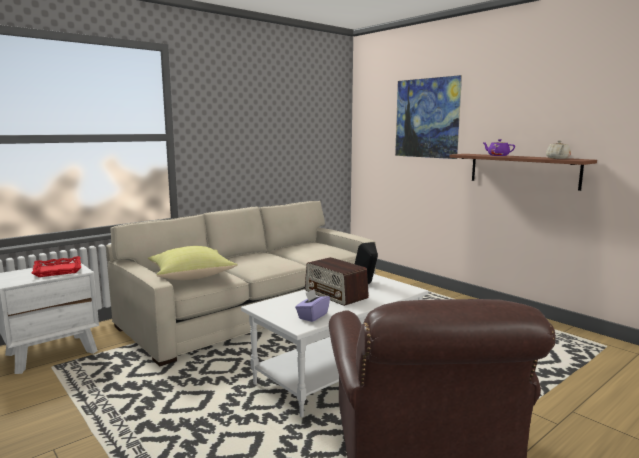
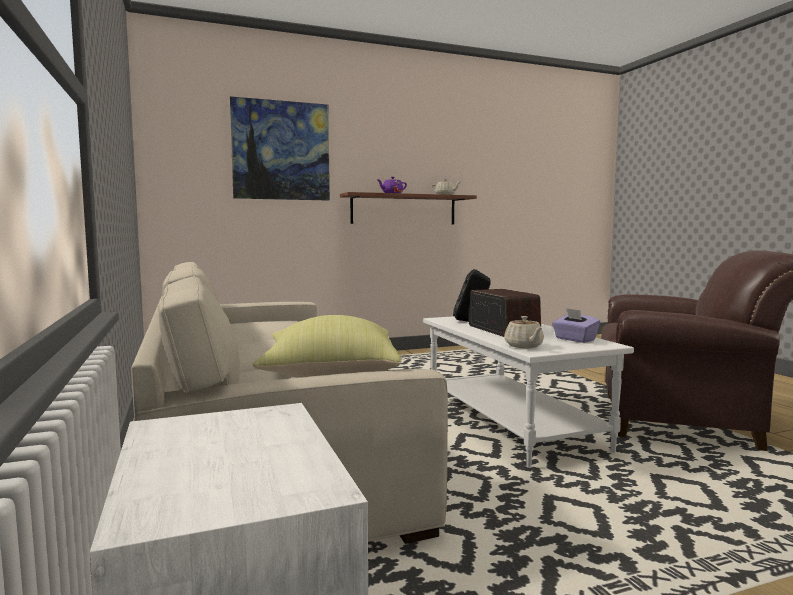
camera: 70 degrees left, 5 degrees down
red tray [32,256,81,277] -> none
radio [305,257,369,306] -> radio turned 90 degrees counterclockwise [469,289,541,337]
none -> beige teapot [504,316,544,348]

